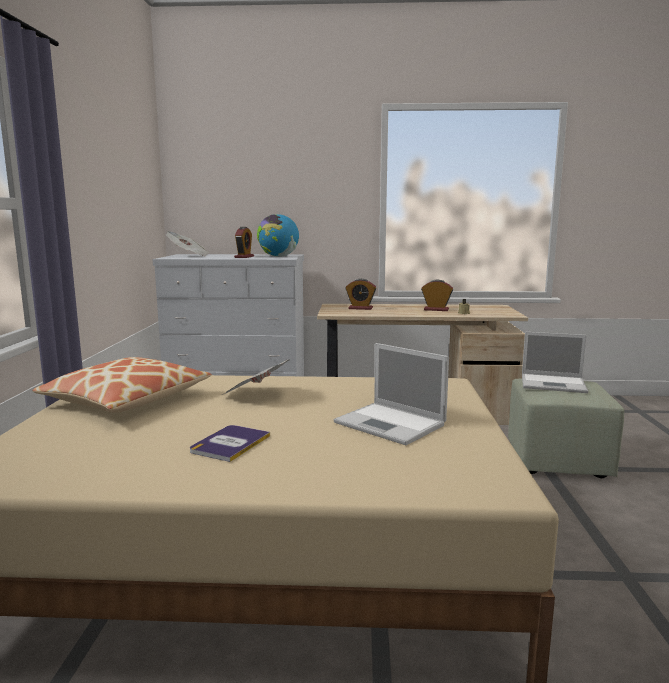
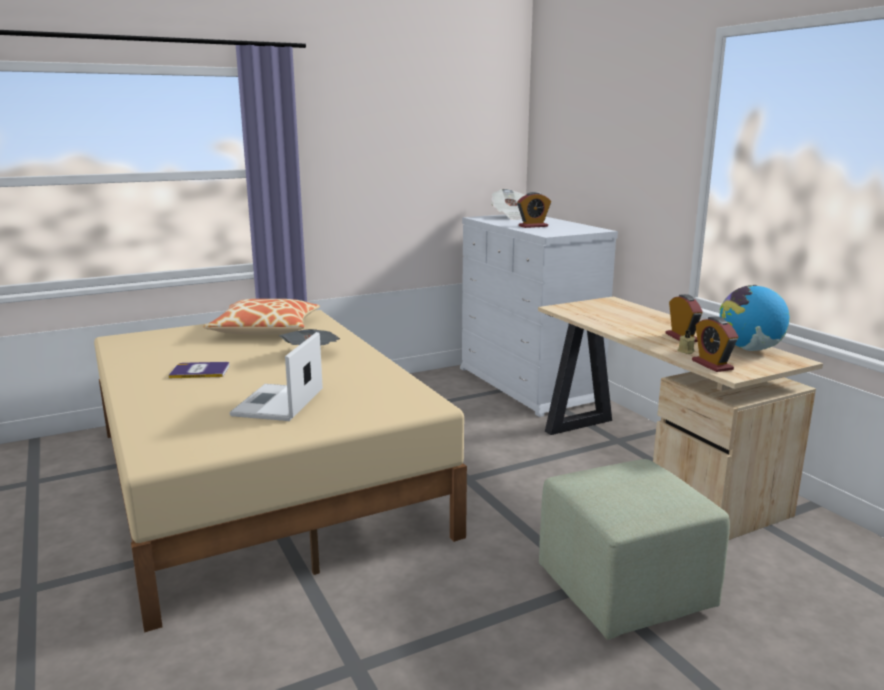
camera: 60 degrees right, 5 degrees up
globe [257,214,299,257] -> globe moved to [720,285,789,351]
alarm clock [345,279,376,310] -> alarm clock moved to [692,317,739,372]
laptop [522,332,588,393] -> none

